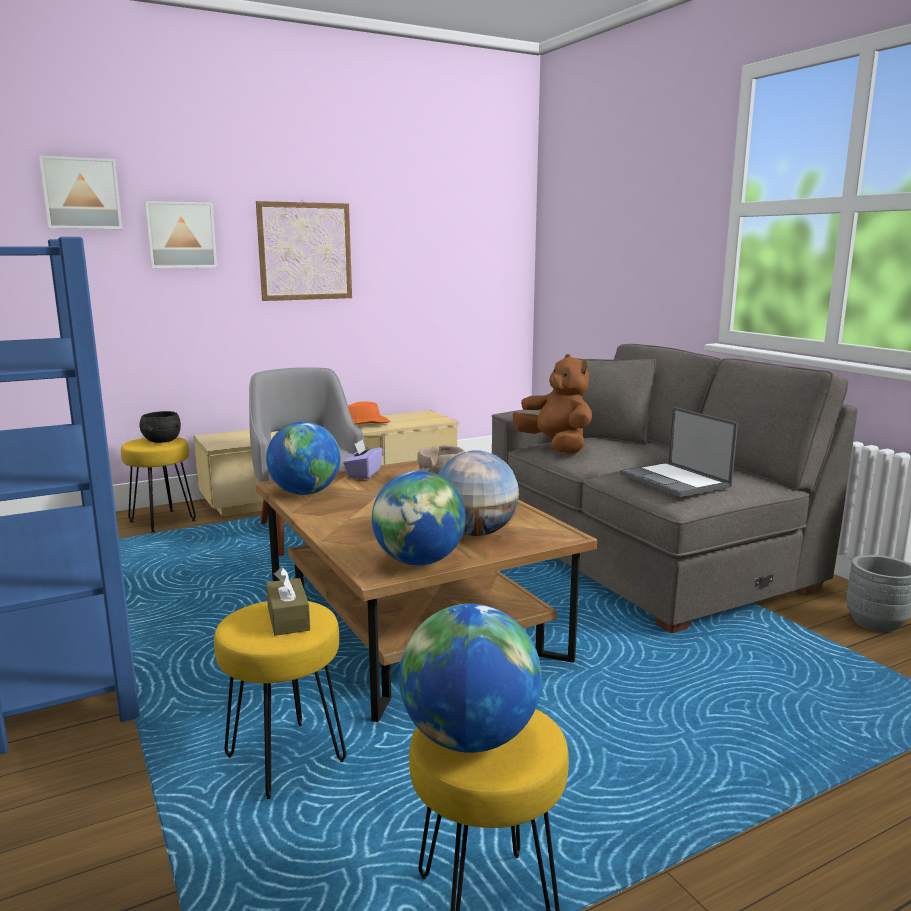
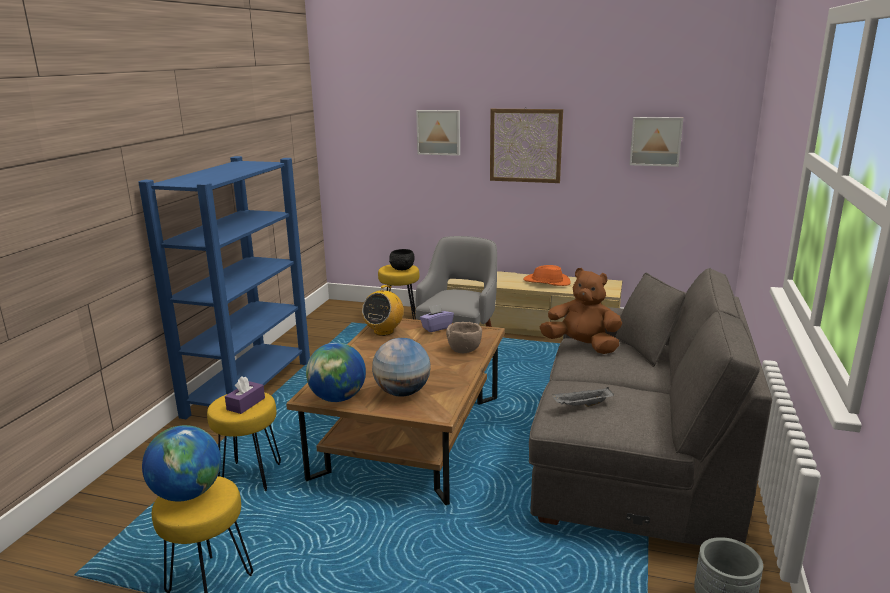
camera: 45 degrees right, 5 degrees up
picture [39,155,122,229] -> picture moved to [630,117,683,167]
globe [266,422,340,495] -> radio [362,285,404,336]
brown tissue box [266,567,310,636] -> purple tissue box [225,376,265,414]
brown plush toy [513,354,592,454] -> brown plush toy turned 75 degrees counterclockwise [540,268,622,354]
laptop [620,407,738,497] -> grey tray [552,387,614,407]

